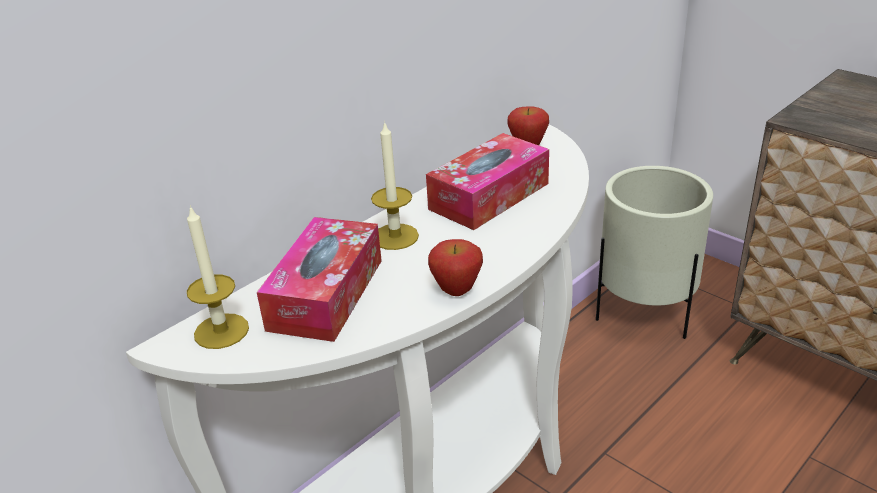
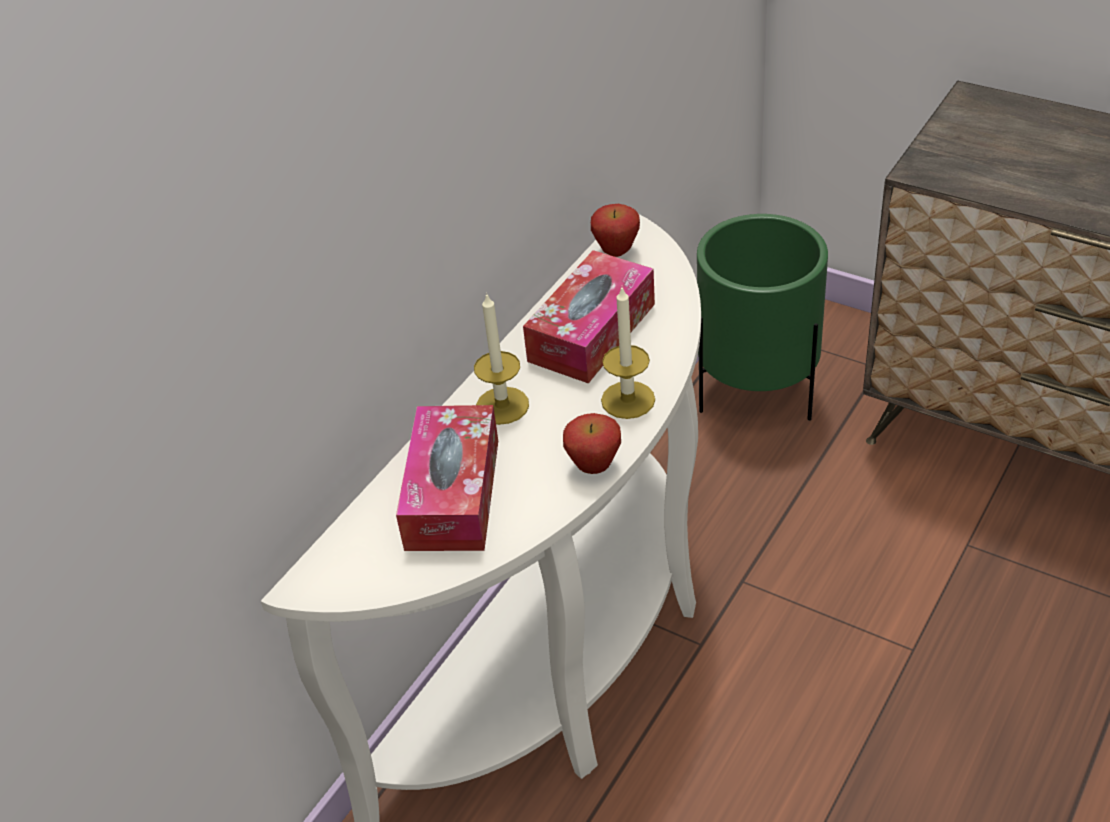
camera: 10 degrees left, 10 degrees up
candle [187,205,249,349] -> candle moved to [601,288,655,419]
beige planter [596,166,713,339] -> green planter [697,214,828,421]

